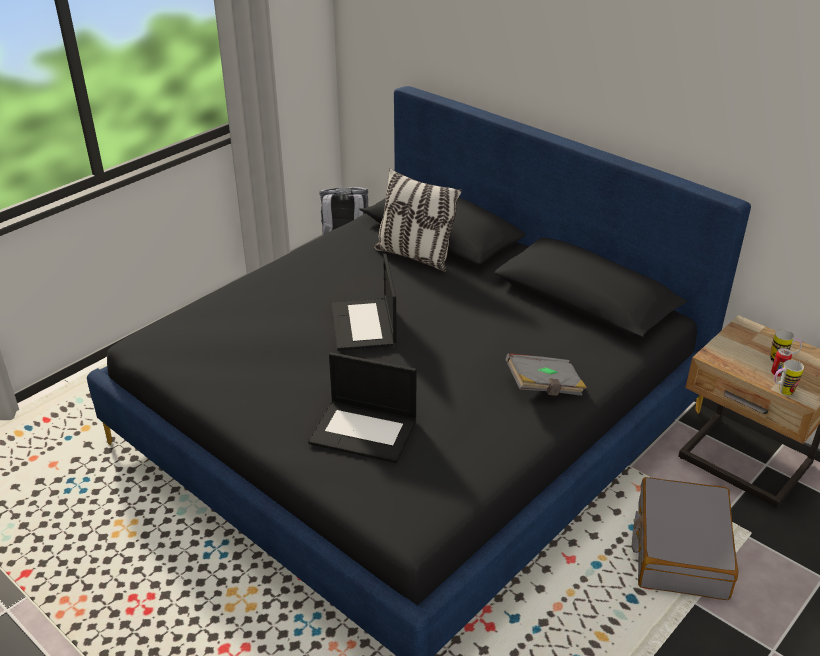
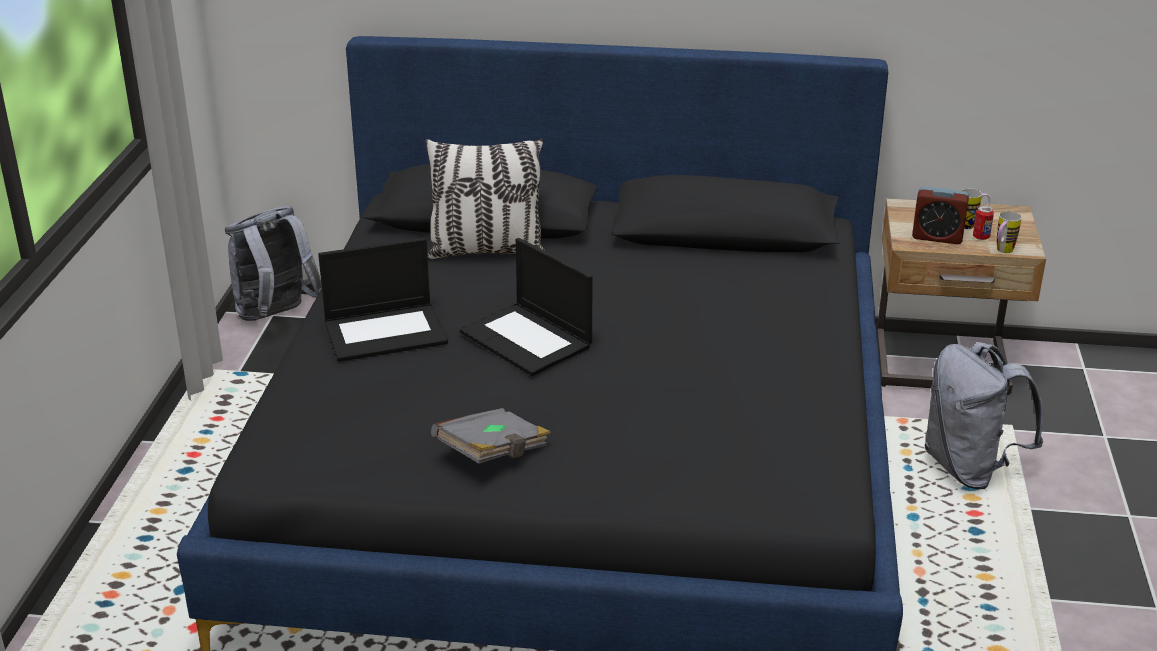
camera: 35 degrees left, 5 degrees down
laptop [309,352,416,463] -> laptop moved to [318,238,448,362]
grey book [505,353,587,396] -> grey book moved to [431,408,551,464]
grey suitcase [632,477,738,600] -> grey backpack [925,342,1043,489]
none -> alarm clock [912,187,969,244]

